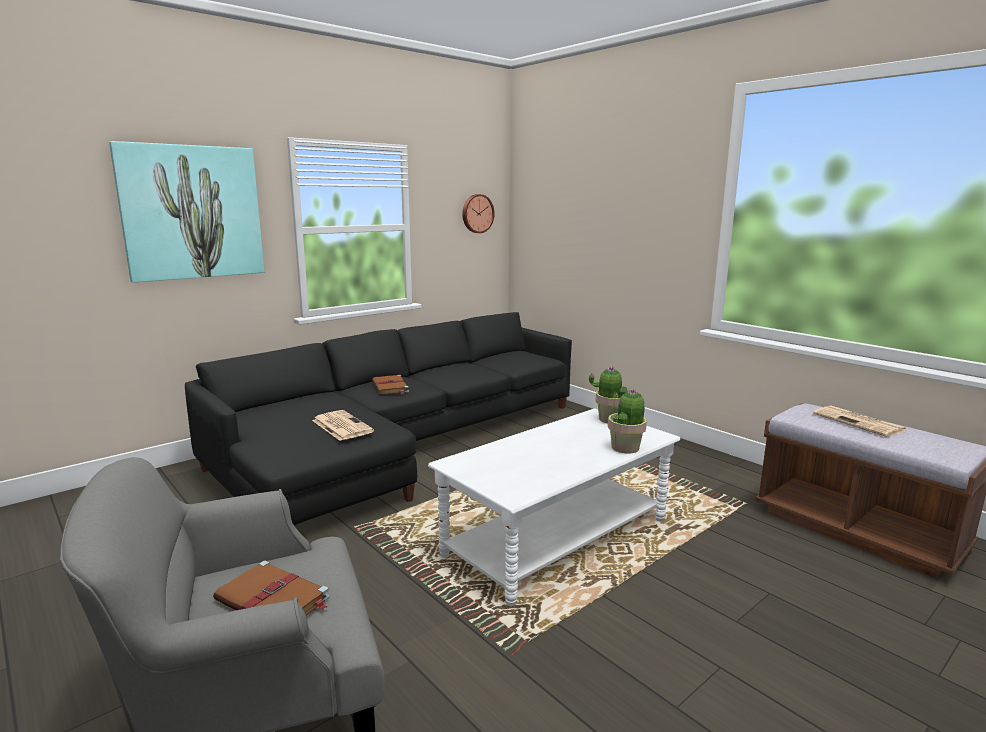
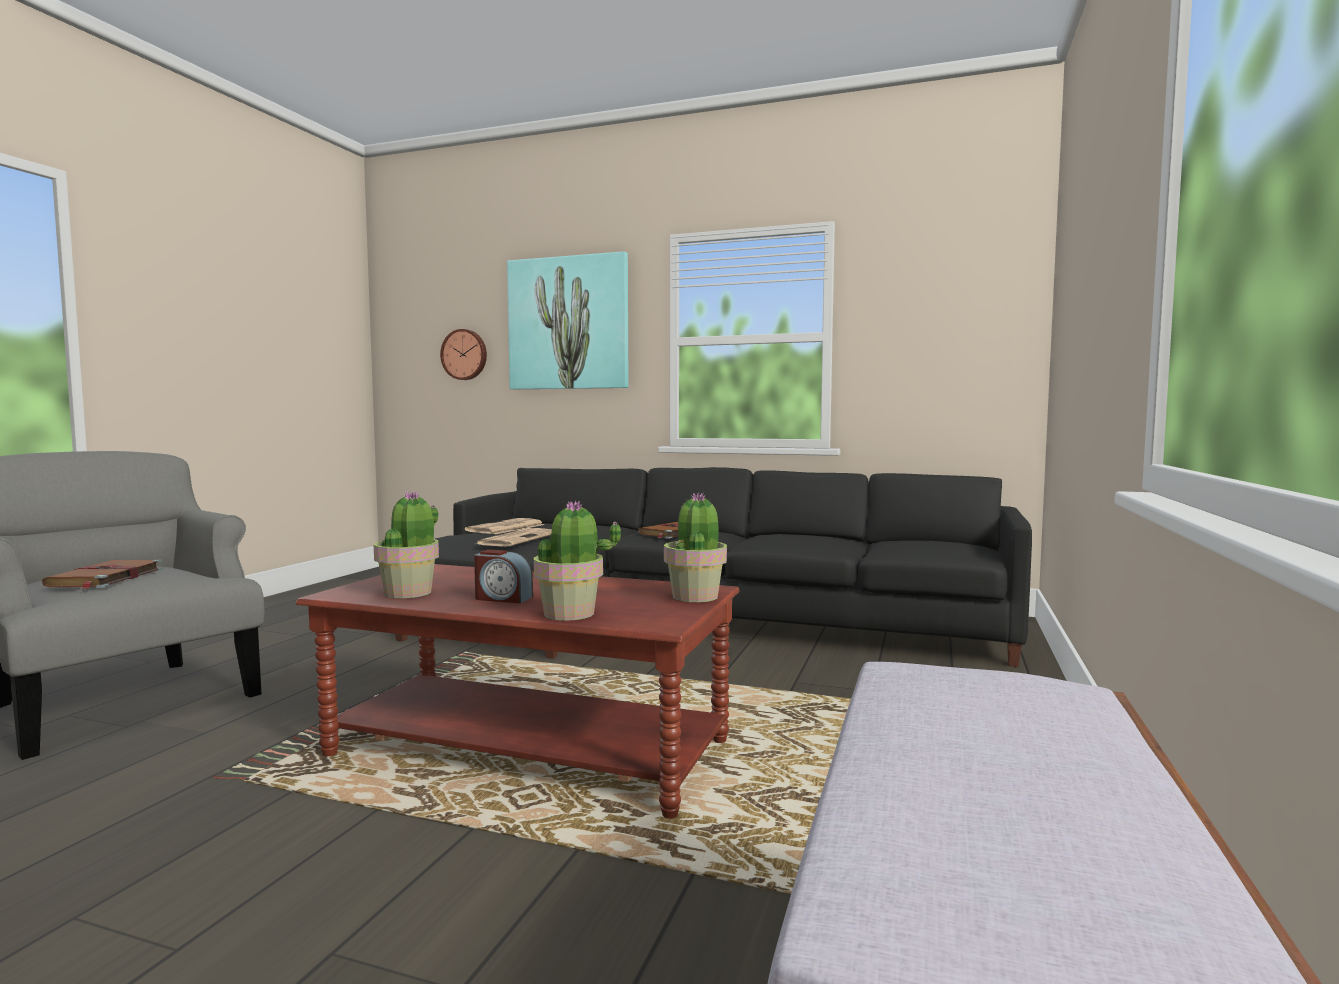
camera: 60 degrees right, 10 degrees down
white coffee table [428,409,680,606] -> brown coffee table [296,564,739,819]
wall clock [462,194,495,233] -> wall clock moved to [440,329,487,380]
newspaper [813,406,907,437] -> newspaper moved to [465,518,544,534]
none -> potted plant [374,492,439,598]
none -> alarm clock [474,550,533,603]

